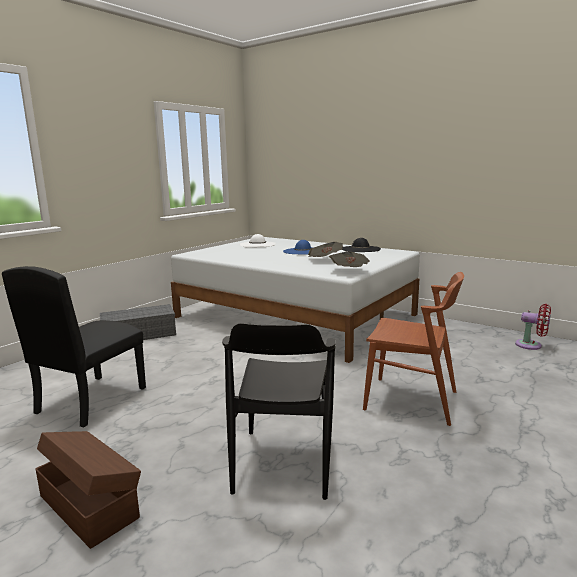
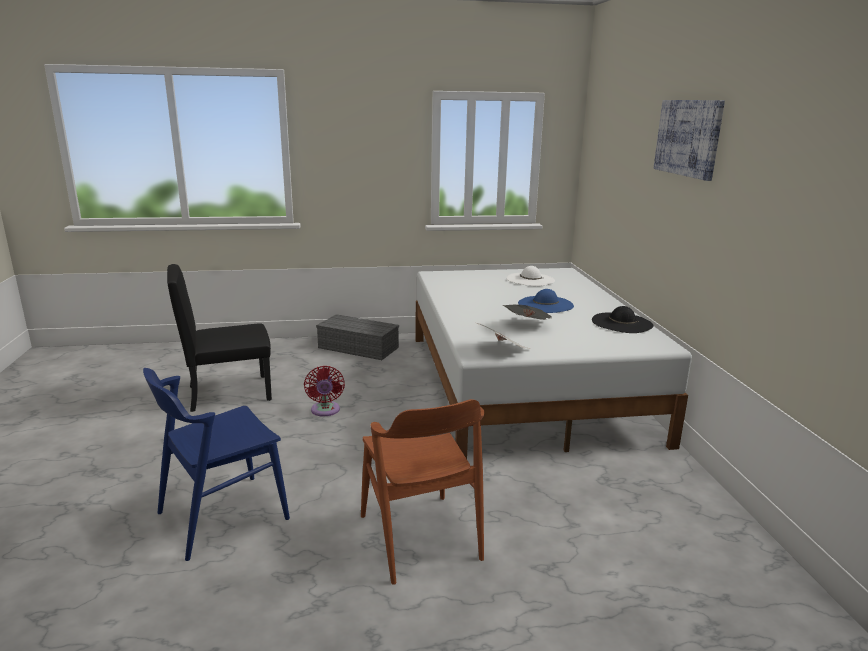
camera: 45 degrees right, 5 degrees up
brown storage box [36,431,141,549] -> none
black chair [222,323,336,500] -> blue chair [143,368,290,561]
red fan [515,304,551,350] -> red fan moved to [304,366,345,416]
none -> picture [654,100,725,181]

